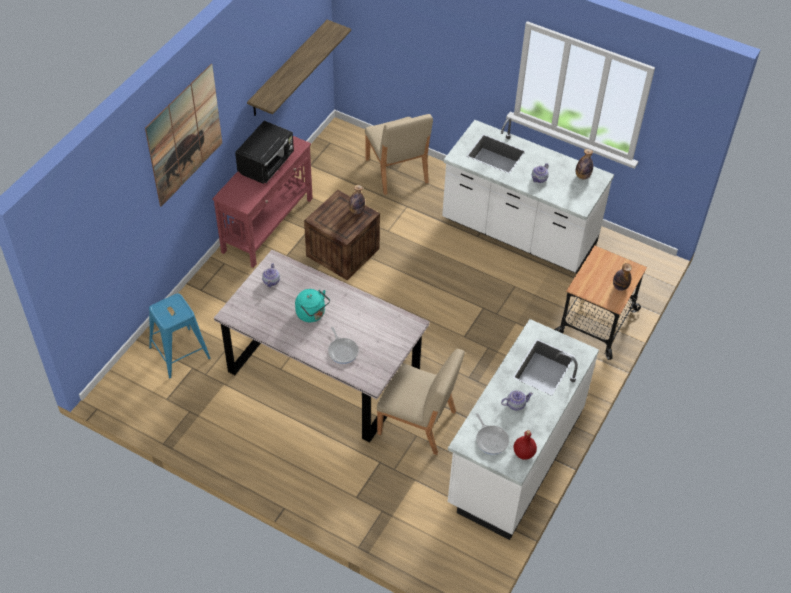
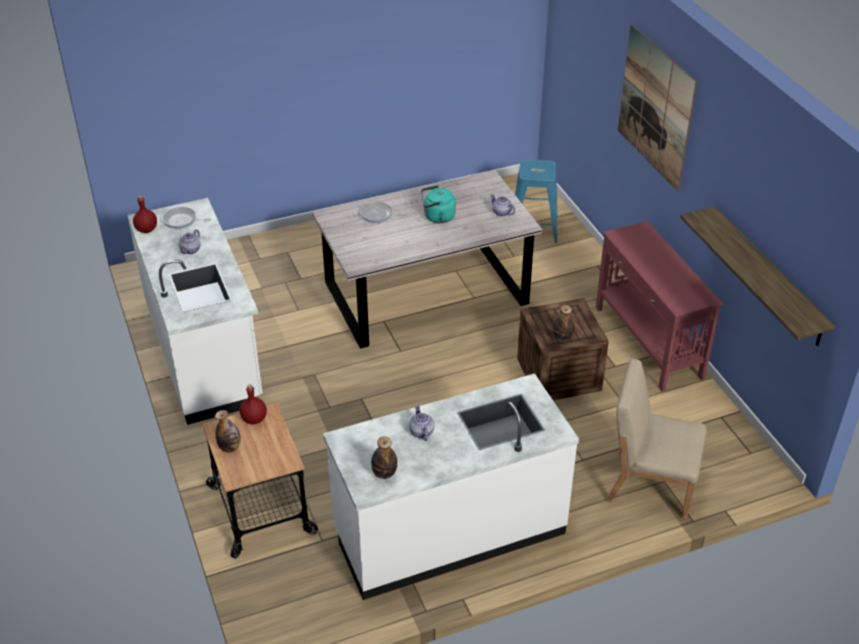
camera: 130 degrees right, 10 degrees down
black microwave [235,121,294,184] -> none
beige chair [377,349,465,455] -> none
none -> red bottle [240,385,267,424]

